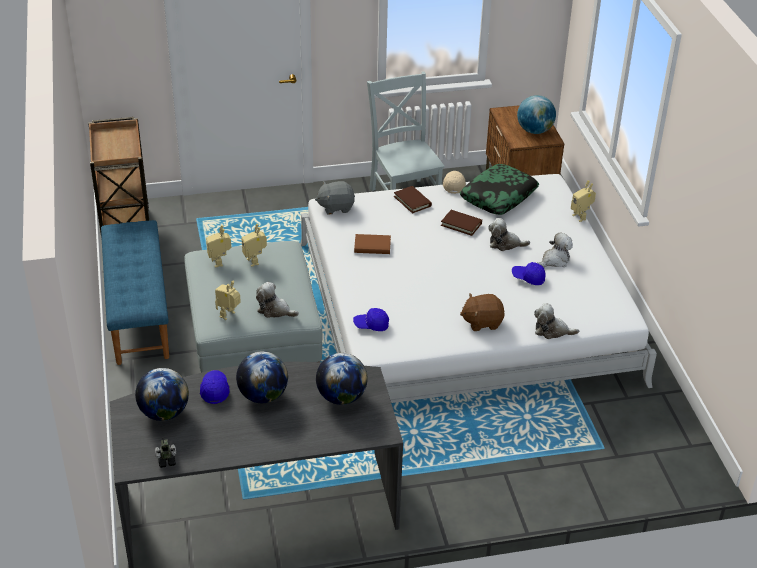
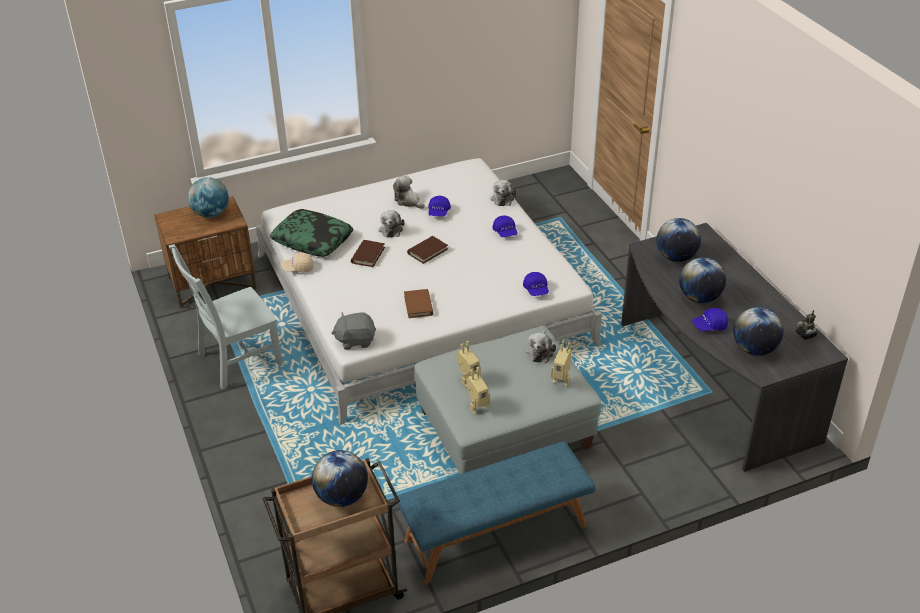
camera: 100 degrees left, 0 degrees up
grey plush toy [315,181,355,215] -> grey plush toy turned 105 degrees clockwise [331,313,376,350]
brown book [394,186,432,214] -> brown book moved to [407,236,448,264]
brown plush toy [460,293,504,331] -> blue cap [493,216,518,237]
toy robot [571,180,596,222] -> none
none -> globe [312,450,368,507]

